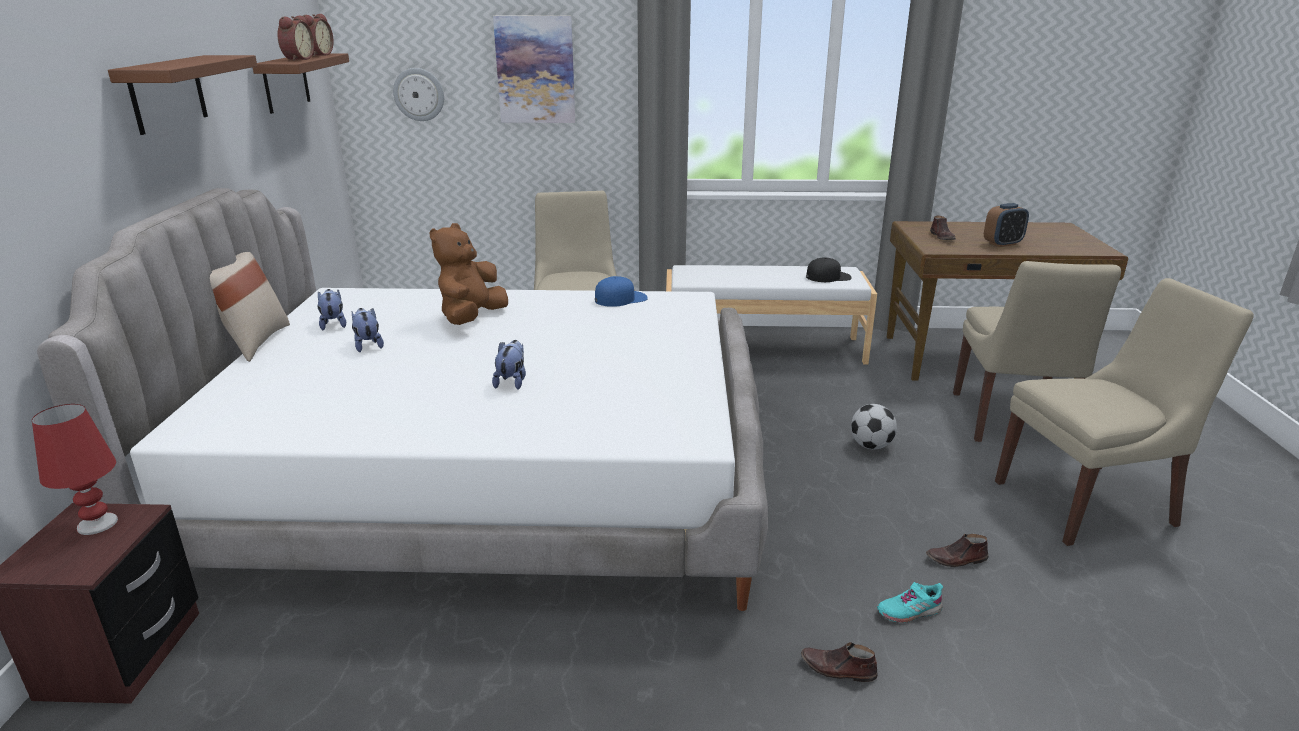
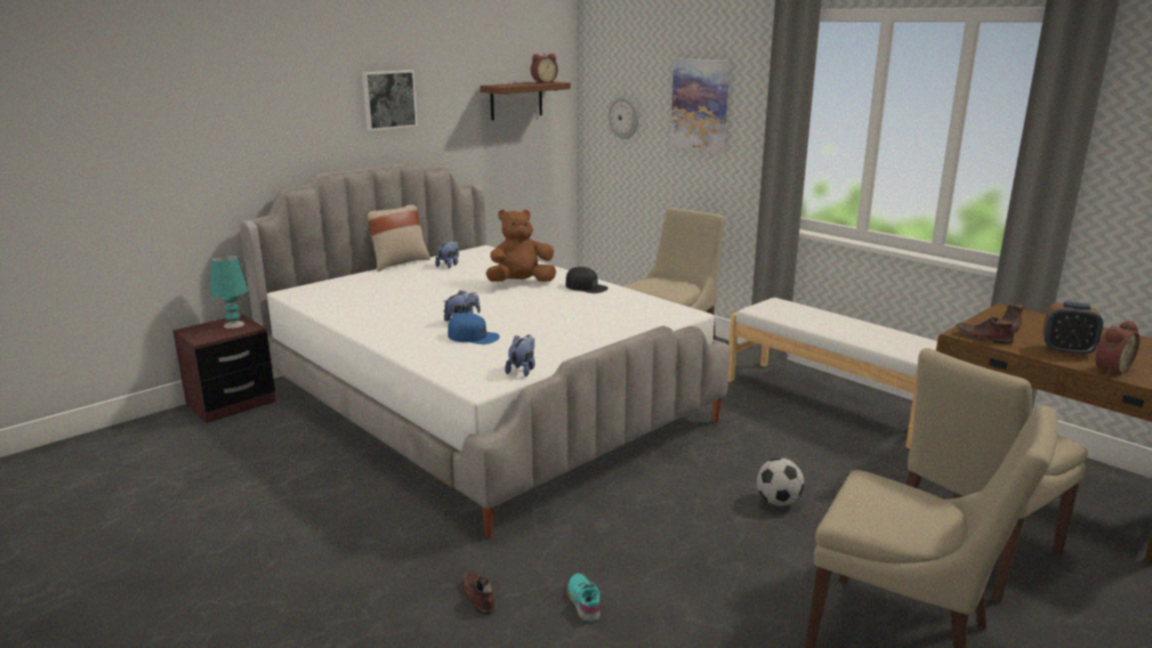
camera: 45 degrees right, 5 degrees down
red table lamp [32,404,118,535] -> turquoise table lamp [210,255,248,329]
brown shelf [108,55,257,135] -> picture [362,70,418,131]
alarm clock [277,16,314,61] -> alarm clock moved to [1095,321,1140,375]
plush toy [352,308,384,352] -> plush toy moved to [505,335,535,377]
blue cap [595,276,648,307] -> blue cap moved to [448,313,500,344]
black cap [806,257,852,282] -> black cap moved to [566,267,608,293]
turquoise shoe [877,582,943,623] -> turquoise shoe turned 45 degrees clockwise [567,573,600,621]
brown shoe [926,534,988,567] -> brown shoe moved to [956,317,1014,344]

